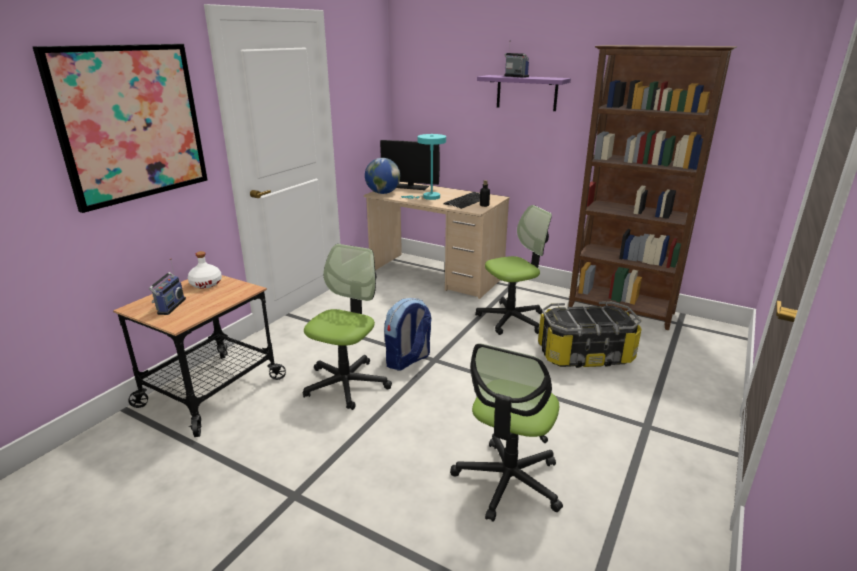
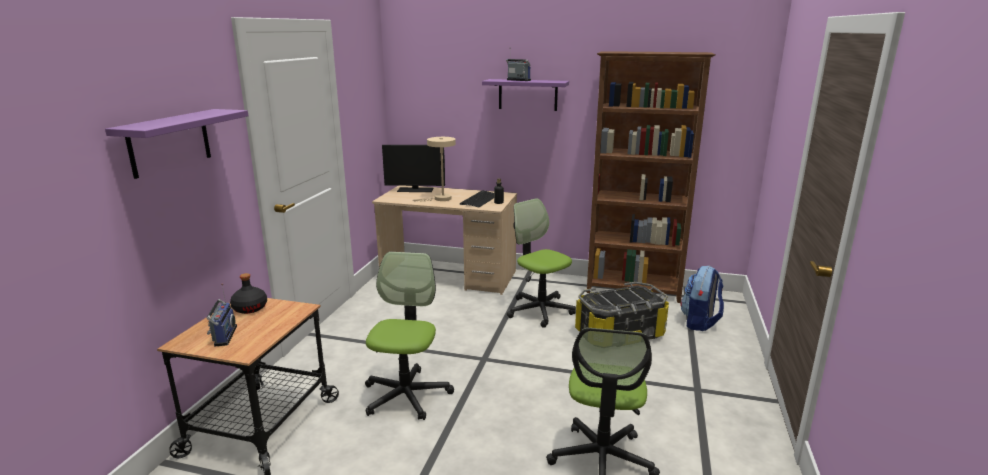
camera: 15 degrees left, 5 degrees down
picture [32,44,208,213] -> purple shelf [105,109,248,179]
white bottle [188,251,222,289] -> black bottle [230,273,267,314]
globe [365,158,400,194] -> none
backpack [384,298,432,371] -> backpack moved to [680,266,724,331]
turquoise table lamp [401,134,446,200] -> beige table lamp [413,137,456,202]
office chair [475,205,552,335] -> office chair turned 90 degrees counterclockwise [507,198,576,328]

